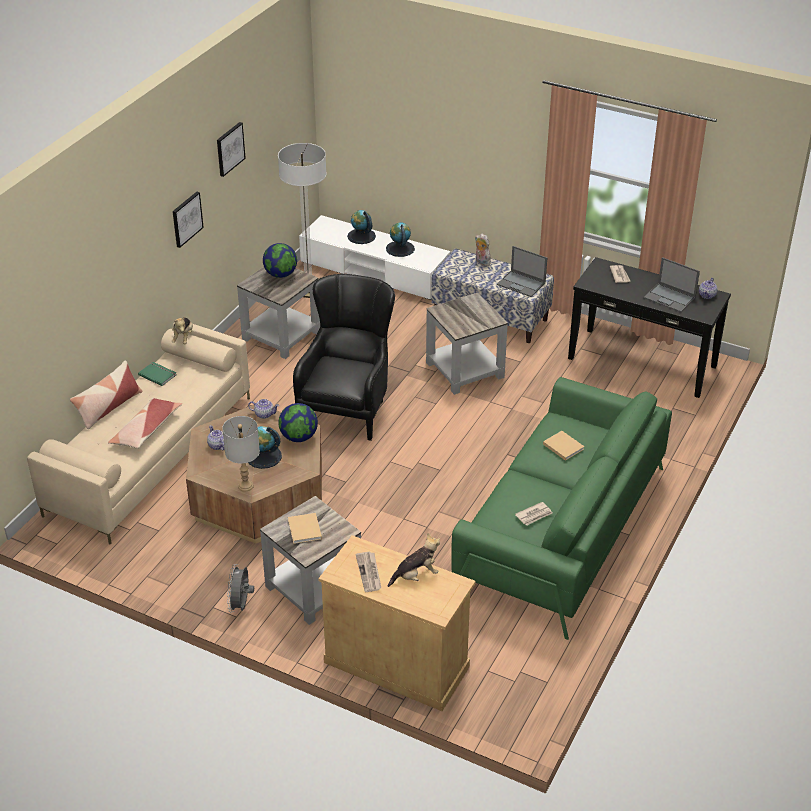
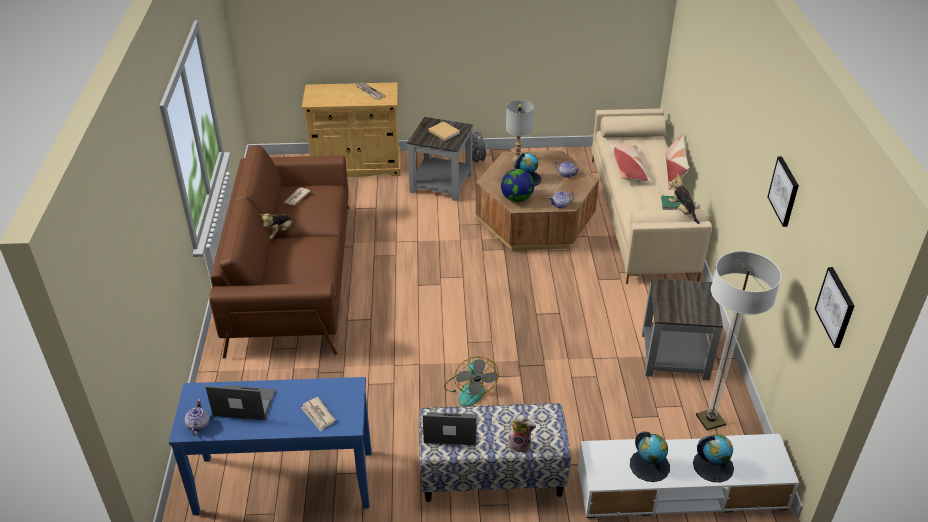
camera: 150 degrees right, 0 degrees up
picture [172,192,204,248] -> picture moved to [815,267,854,348]
globe [263,243,297,278] -> none
black armchair [293,274,395,441] -> none
plush toy [388,533,440,587] -> plush toy moved to [260,213,295,239]
grey side table [426,293,508,395] -> fan [444,357,499,406]
green sofa [451,377,672,640] -> brown sofa [209,145,350,358]
beige book [543,431,585,461] -> none
black console table [568,257,731,398] -> blue console table [169,377,371,515]

